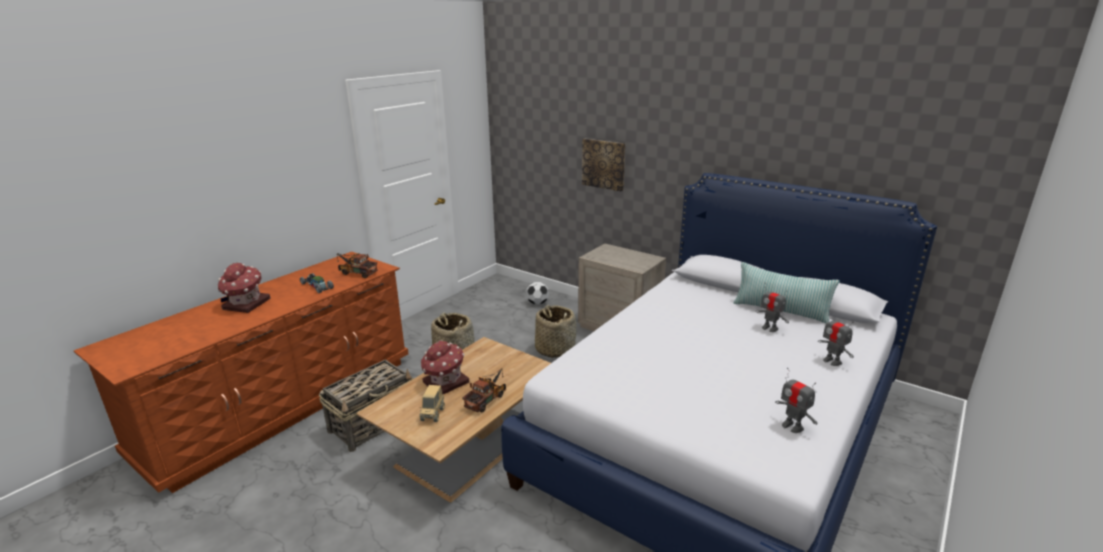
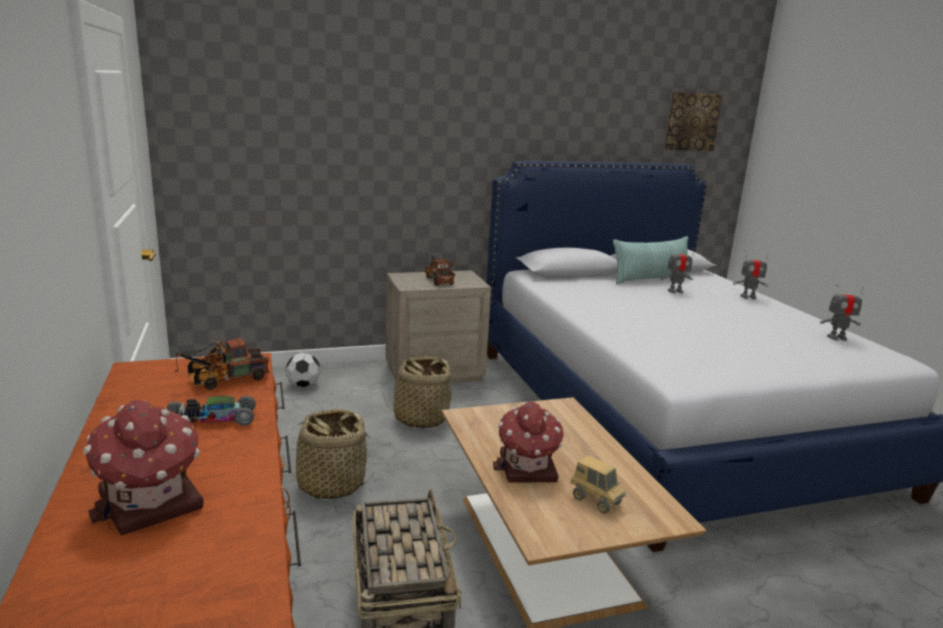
camera: 55 degrees left, 5 degrees down
toy truck [462,368,506,413] -> toy truck moved to [425,255,455,286]
picture [582,139,625,191] -> picture moved to [664,92,723,151]

